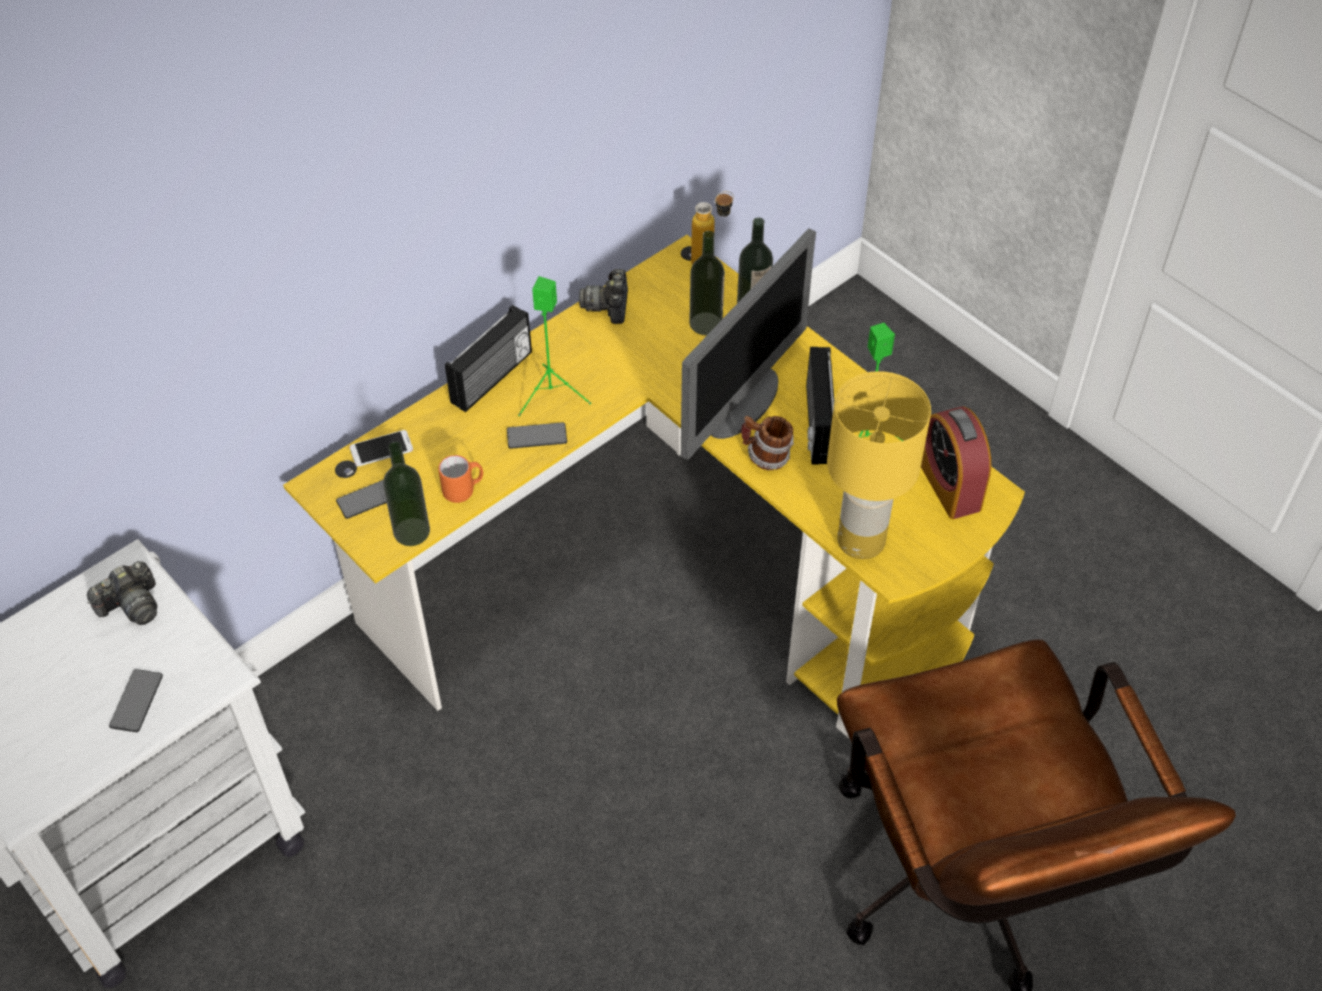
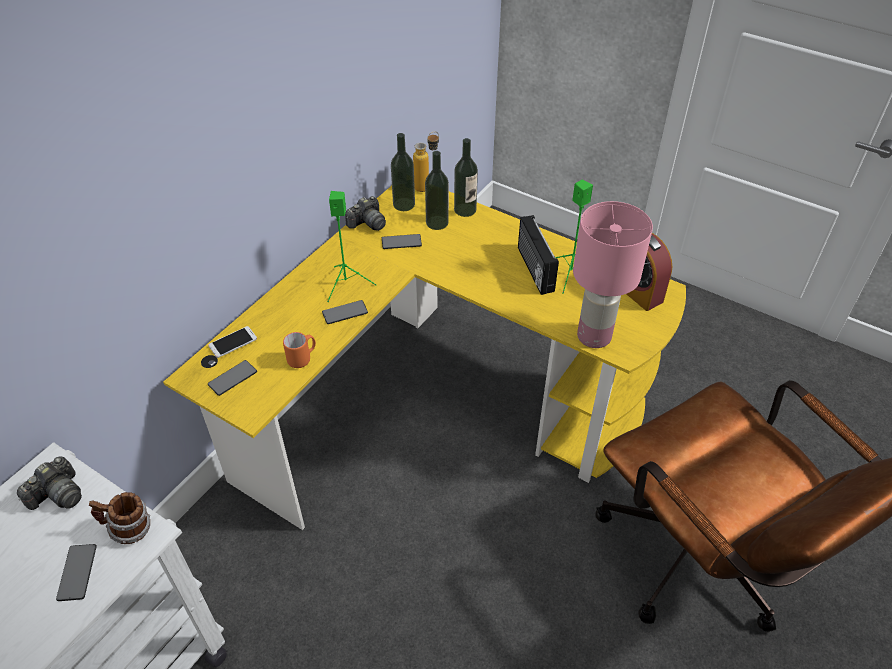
camera: 15 degrees left, 5 degrees down
bottle [383,442,430,546] -> bottle moved to [391,133,415,211]
radio [445,305,532,412] -> none
camera [579,269,628,324] -> camera turned 120 degrees counterclockwise [345,196,386,231]
monitor [681,228,816,460] -> none
mug [741,416,794,470] -> mug moved to [89,492,150,544]
yellow table lamp [827,371,931,559] -> pink table lamp [573,201,653,348]
none -> phone [382,234,422,249]

